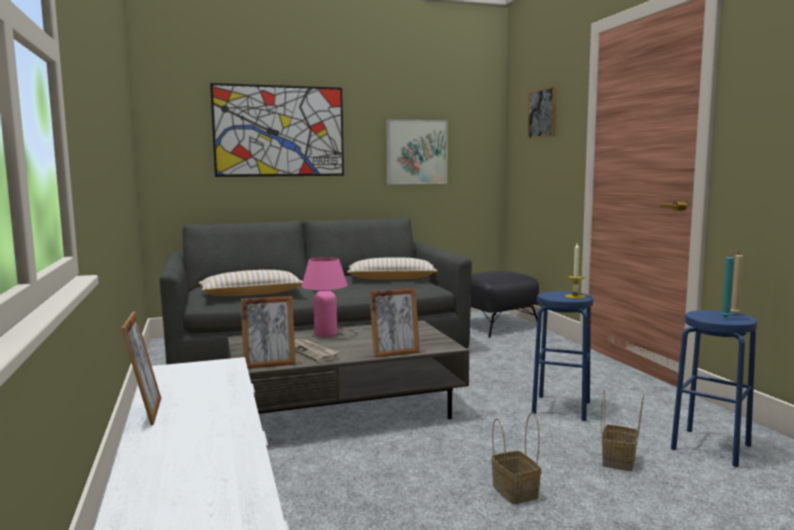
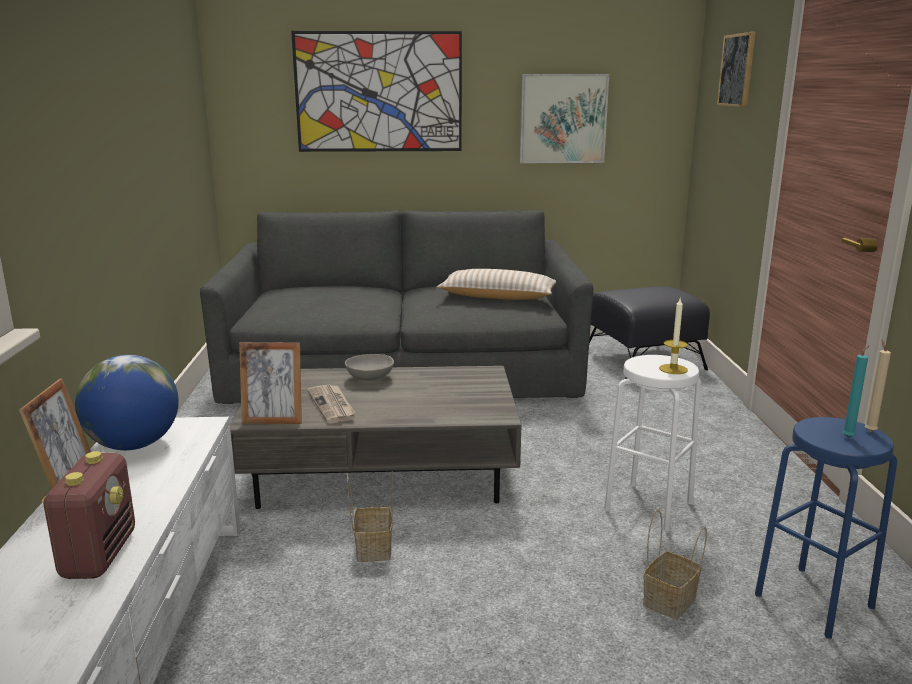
camera: 15 degrees right, 10 degrees up
beige pillow [199,270,303,296] -> none
pink table lamp [302,257,348,337] -> grey bowl [345,354,394,381]
picture frame [369,288,420,358] -> none
basket [491,412,541,504] -> basket moved to [347,471,393,562]
blue stool [532,291,593,421] -> white stool [604,355,701,531]
none -> radio [41,451,135,579]
none -> globe [75,355,179,450]

